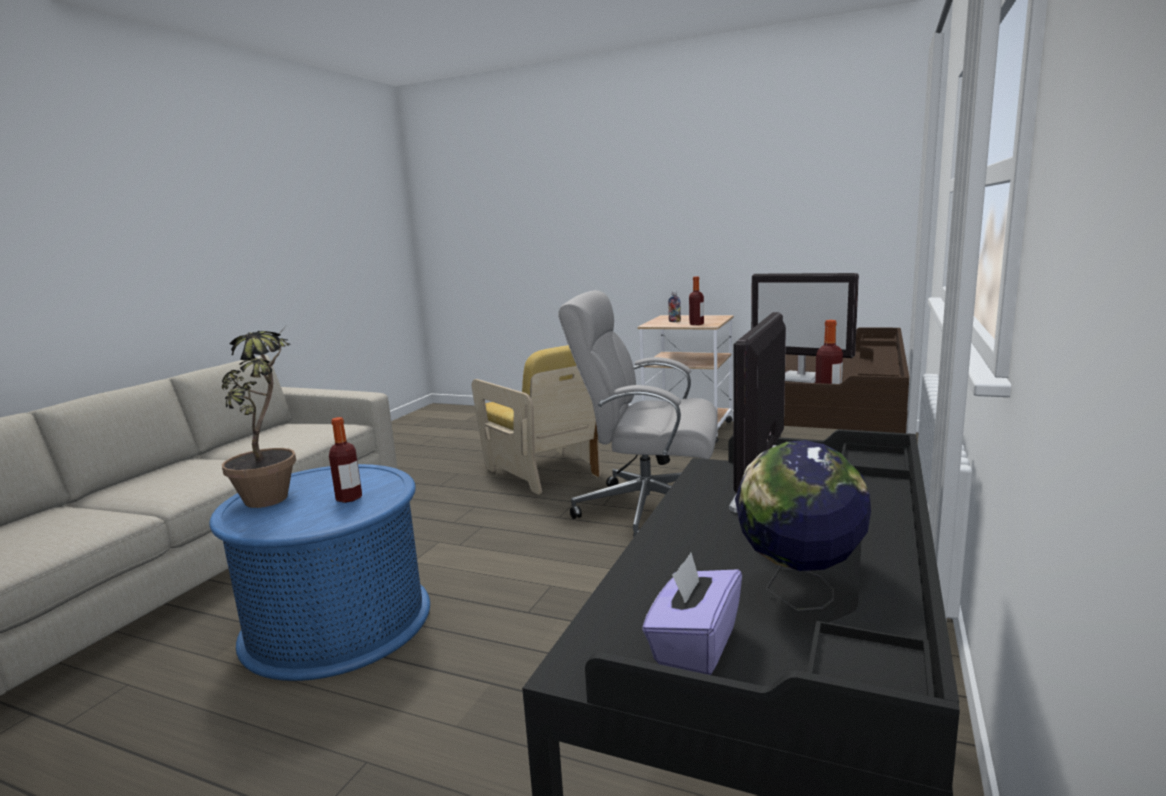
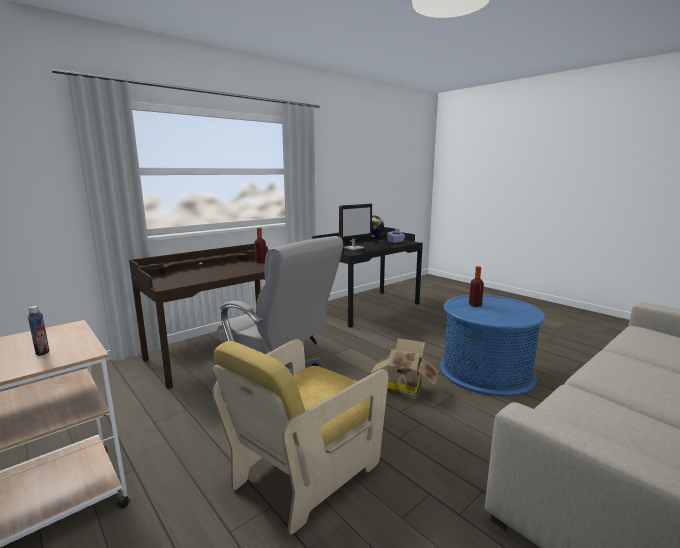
camera: 155 degrees left, 0 degrees up
potted plant [222,331,296,508] -> none
yellow armchair [472,345,601,495] -> yellow armchair turned 135 degrees counterclockwise [212,339,388,534]
bottle [689,277,704,325] -> none
monitor [751,273,859,383] -> none
none -> cardboard box [370,338,439,399]

